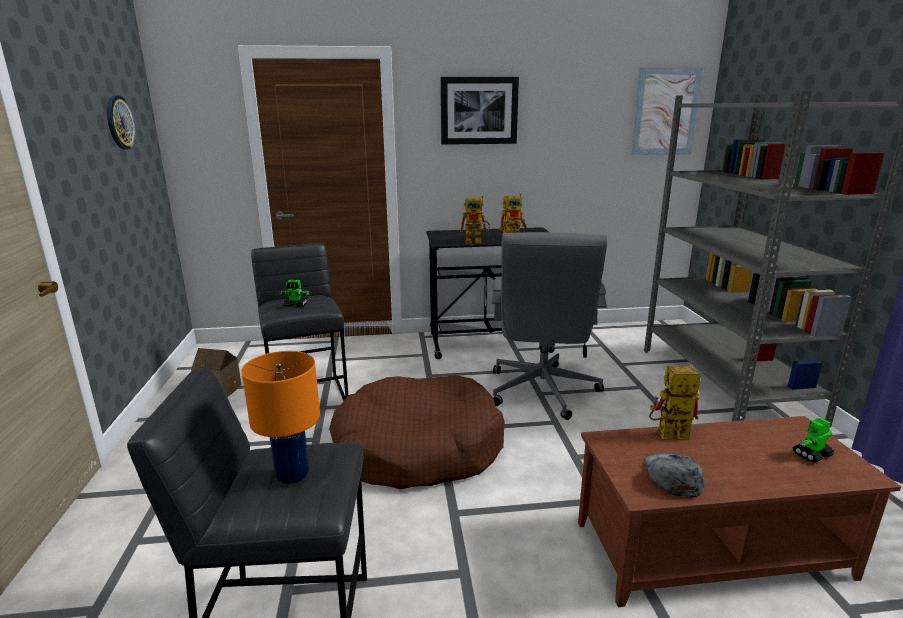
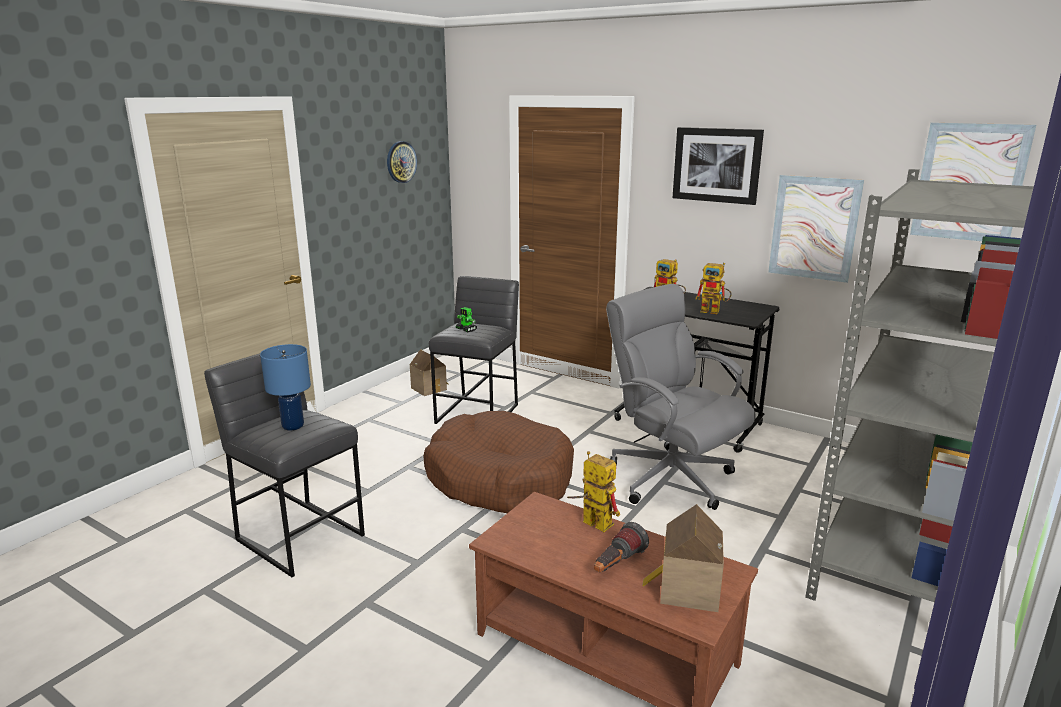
camera: 40 degrees right, 0 degrees up
orange table lamp [242,351,320,484] -> blue table lamp [260,344,311,431]
grey office chair [492,232,607,420] -> grey office chair turned 90 degrees clockwise [606,284,756,510]
grey cap [644,453,705,497] -> none
toy robot [792,418,835,462] -> toy house [642,504,724,612]
none -> flashlight [594,522,649,572]
none -> picture [768,175,864,283]

